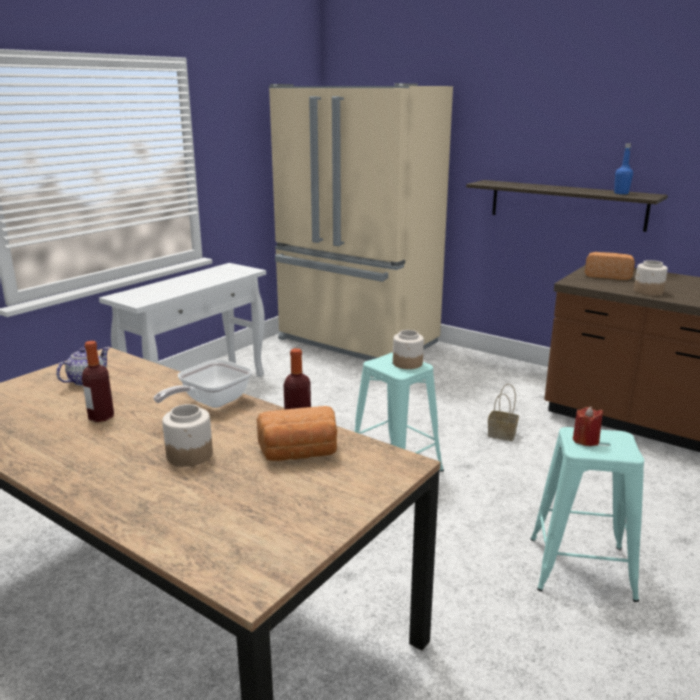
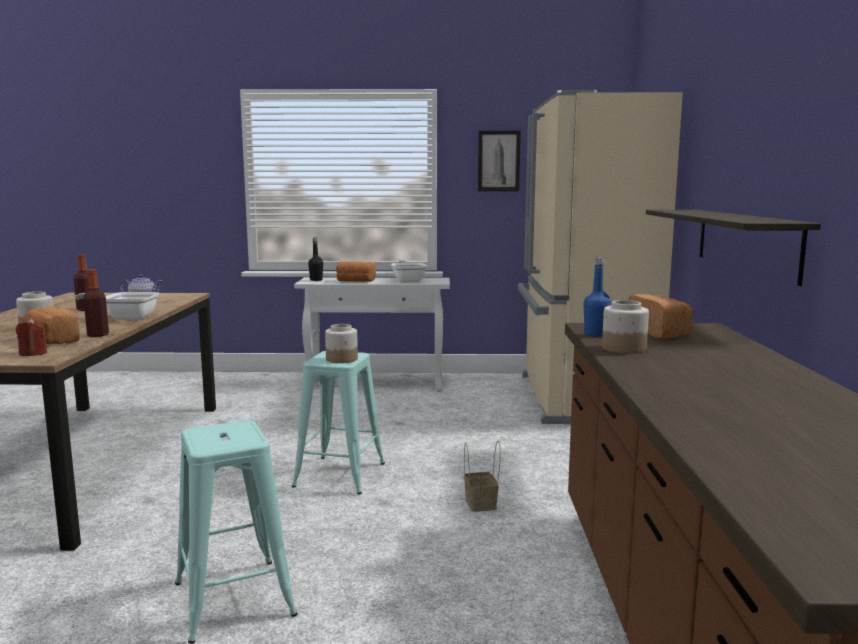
camera: 55 degrees right, 10 degrees down
red candle [573,406,603,446] -> red candle moved to [16,318,47,356]
blue bottle [614,143,633,194] -> blue bottle moved to [583,257,611,337]
none -> black bottle [308,238,323,281]
none -> bread [336,261,376,282]
none -> frying pan [391,260,427,283]
none -> picture [478,130,521,191]

